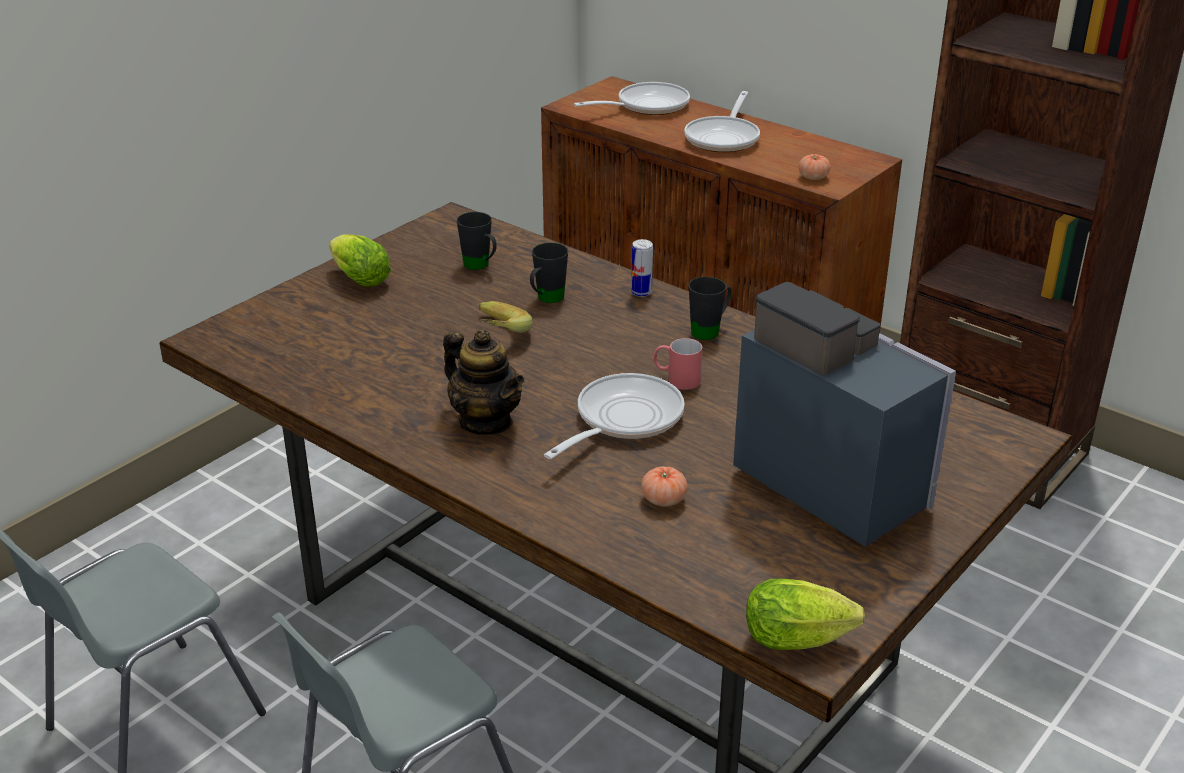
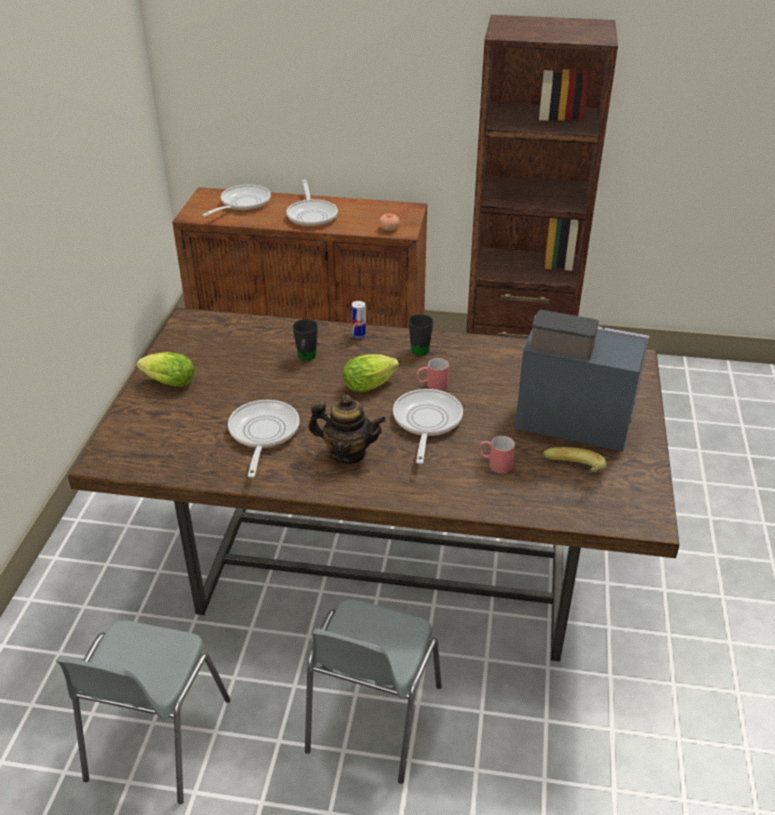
camera: 30 degrees left, 5 degrees up
black mug [457,212,497,270] -> none
banana [479,301,533,333] -> banana moved to [542,447,606,473]
tomato [641,466,688,506] -> red mug [478,436,515,473]
lettuce [746,579,865,650] -> lettuce moved to [343,354,399,392]
none -> frying pan [228,400,299,478]

